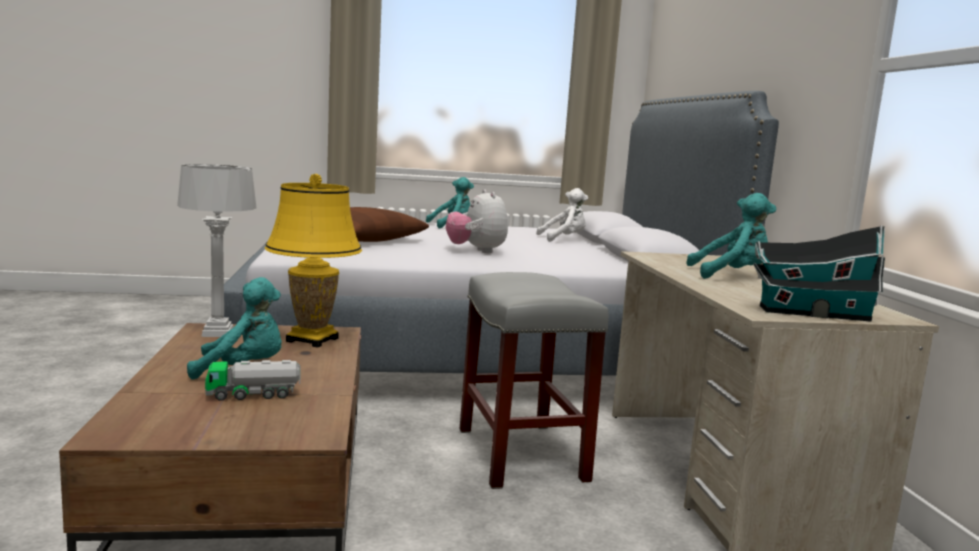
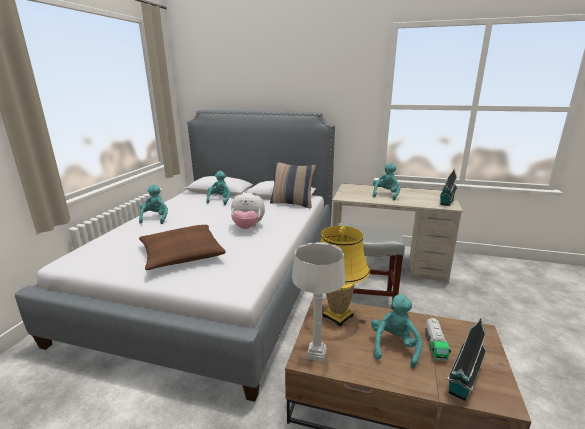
camera: 65 degrees left, 10 degrees up
white plush toy [536,188,588,242] -> turquoise plush toy [206,171,231,205]
none -> pillow [270,162,316,208]
none -> toy house [447,319,486,401]

